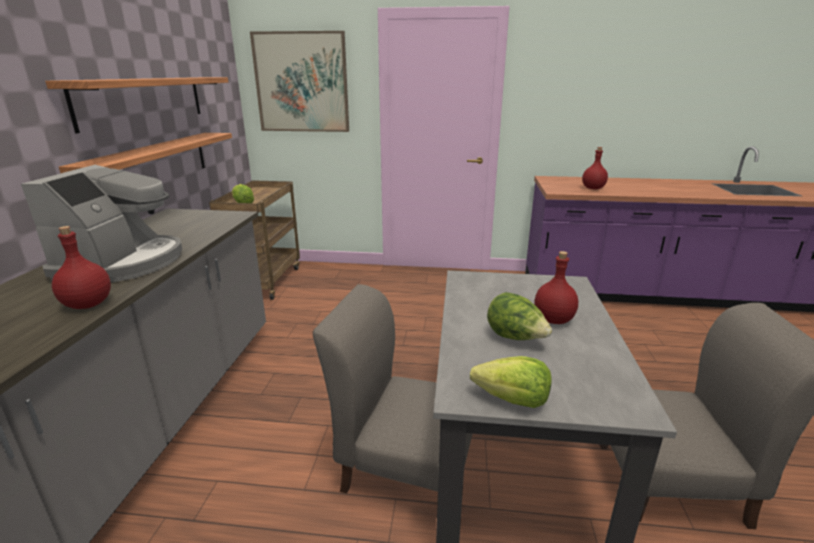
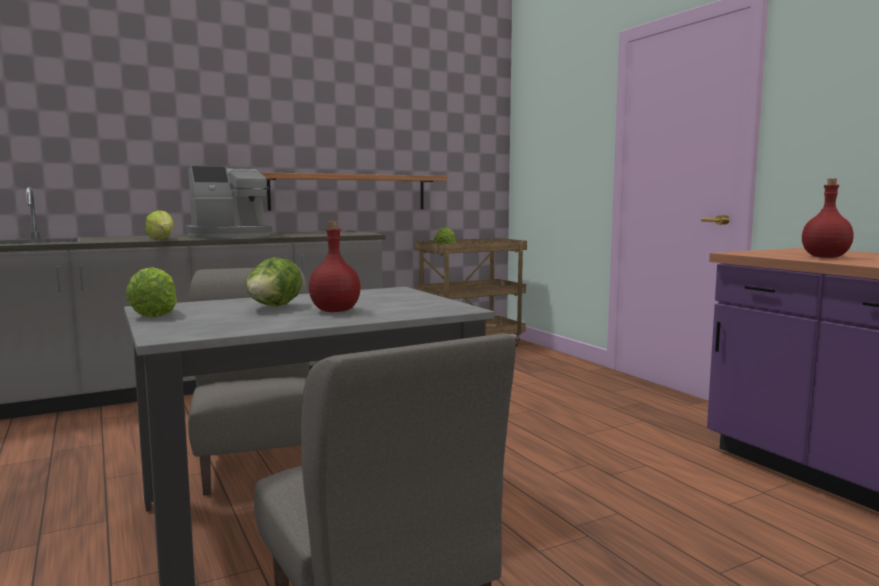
camera: 55 degrees right, 15 degrees down
shelf [45,77,228,133] -> none
red bottle [52,226,111,309] -> lettuce [145,210,175,240]
picture [250,31,349,132] -> none

